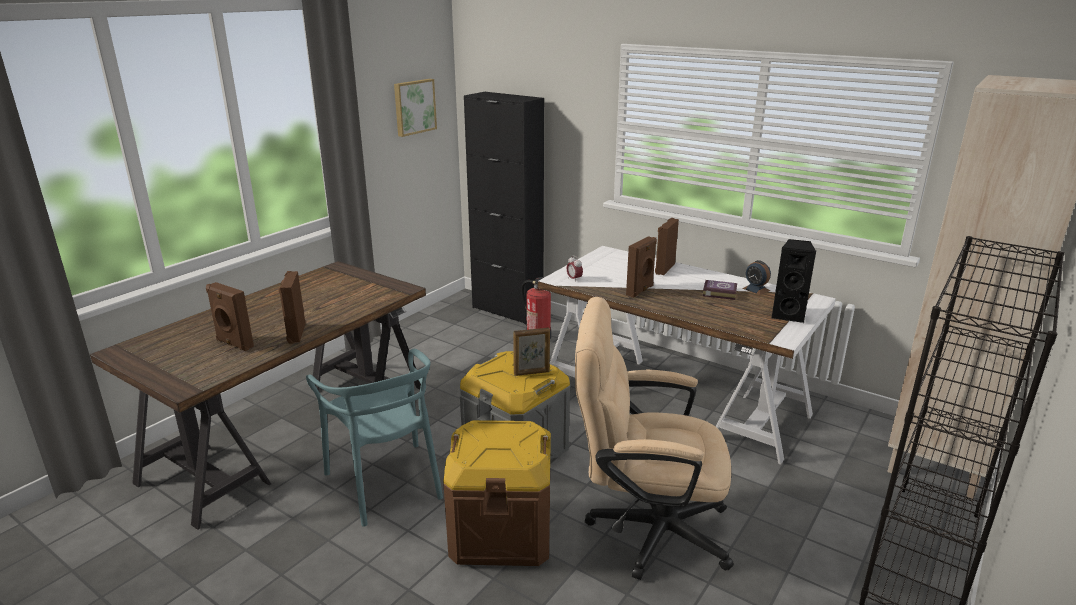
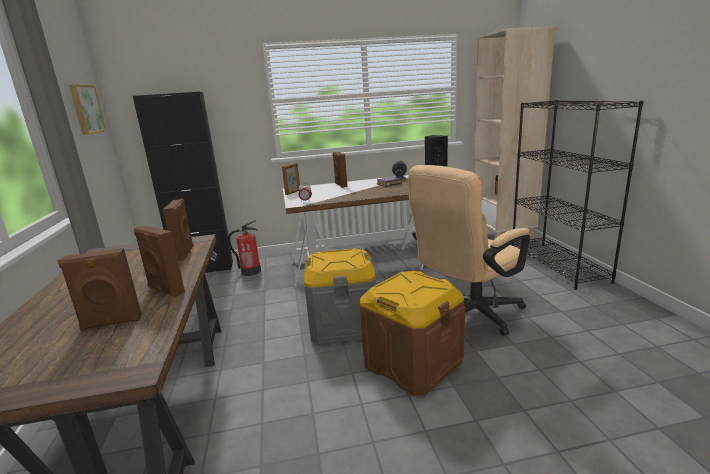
camera: 45 degrees left, 5 degrees down
turquoise chair [306,349,443,527] -> none
picture frame [513,328,550,376] -> picture frame moved to [282,163,300,195]
brown speaker [626,236,657,298] -> brown speaker moved to [163,199,194,261]

